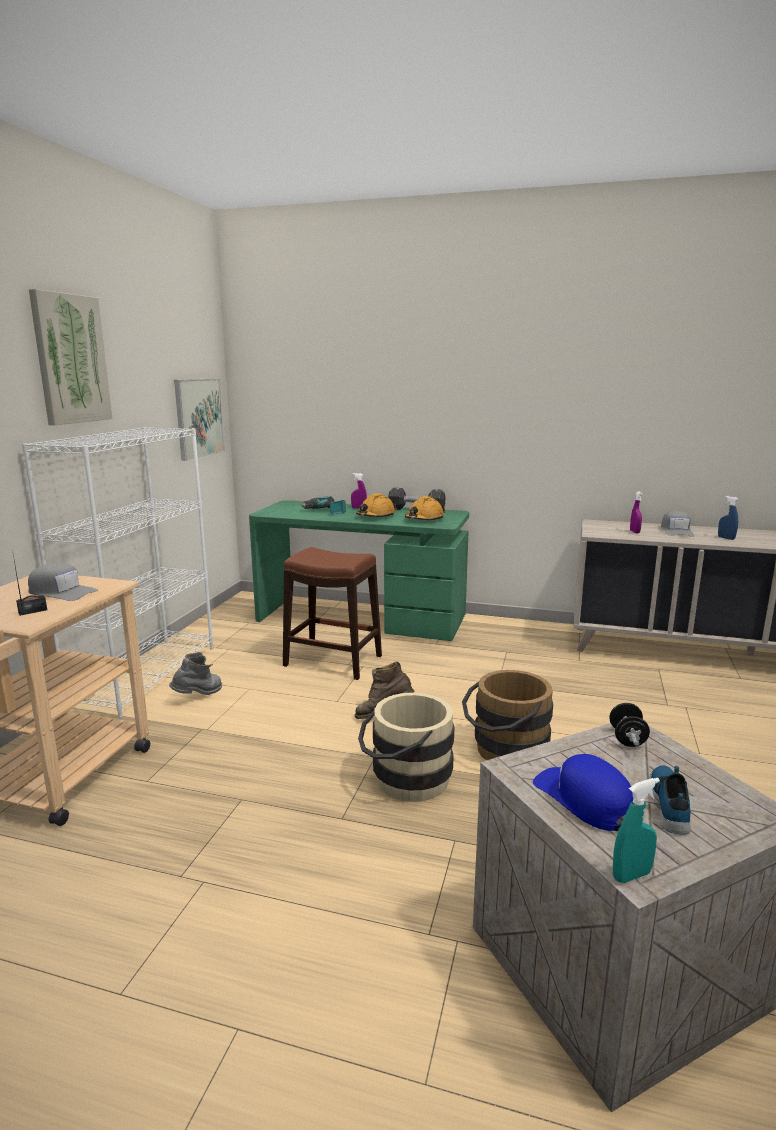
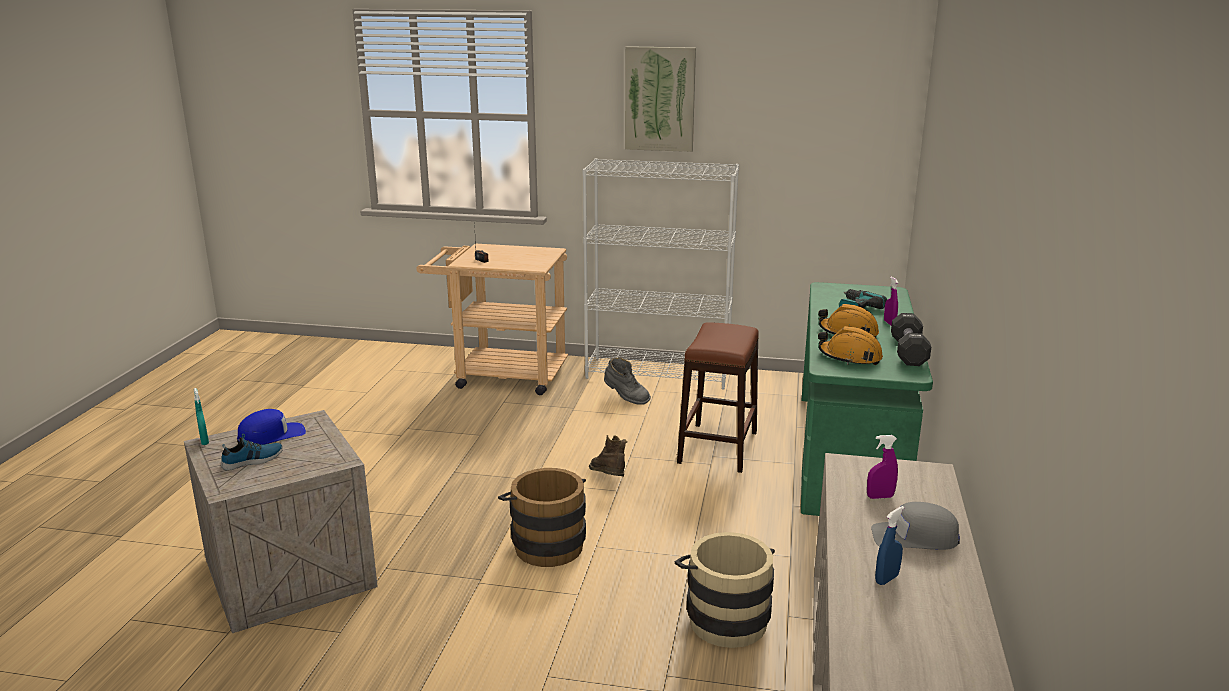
camera: 85 degrees right, 5 degrees up
grey cap [28,563,98,601] -> none
picture [174,378,225,461] -> none
beige bucket [358,693,454,802] -> beige bucket moved to [675,532,775,648]
black dumbbell [610,703,650,747] -> none
shoe [649,765,691,835] -> shoe turned 45 degrees counterclockwise [221,434,283,471]

